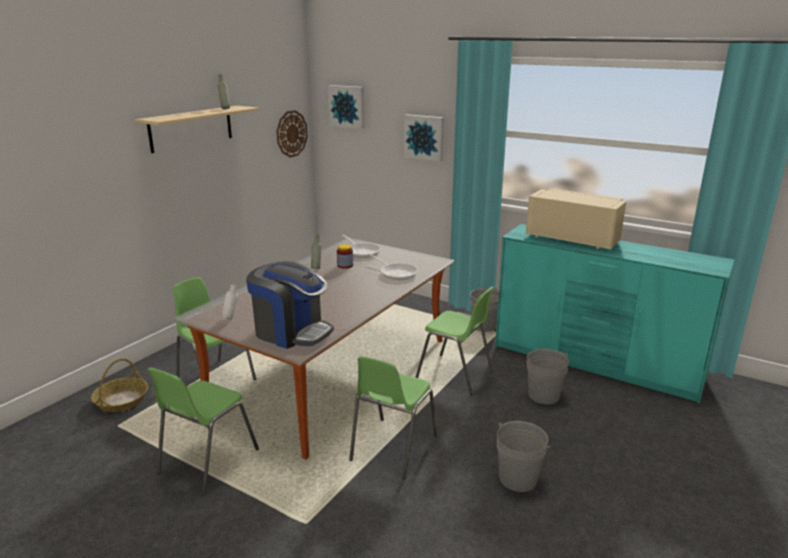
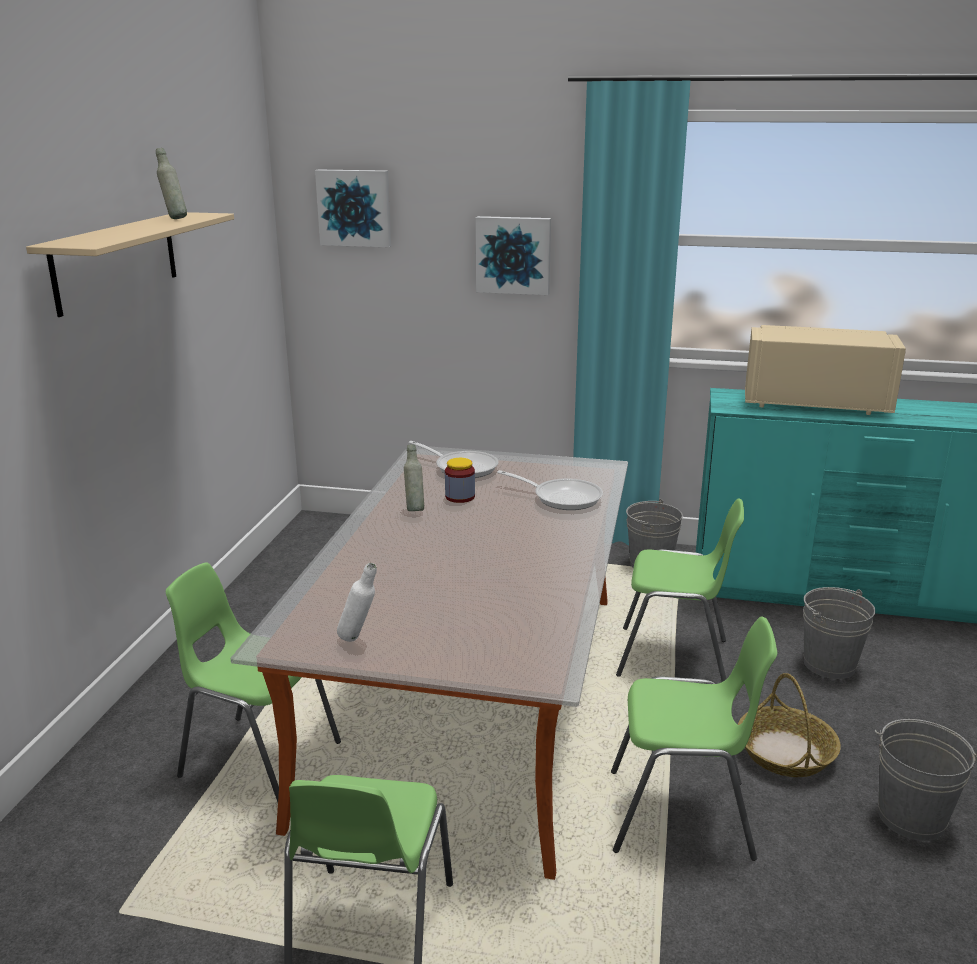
camera: 20 degrees left, 0 degrees up
basket [91,358,148,412] -> basket moved to [738,673,841,777]
coffee machine [246,261,334,349] -> none
wall clock [277,110,308,157] -> none
green chair [349,356,437,479] -> green chair turned 90 degrees counterclockwise [611,617,777,861]

